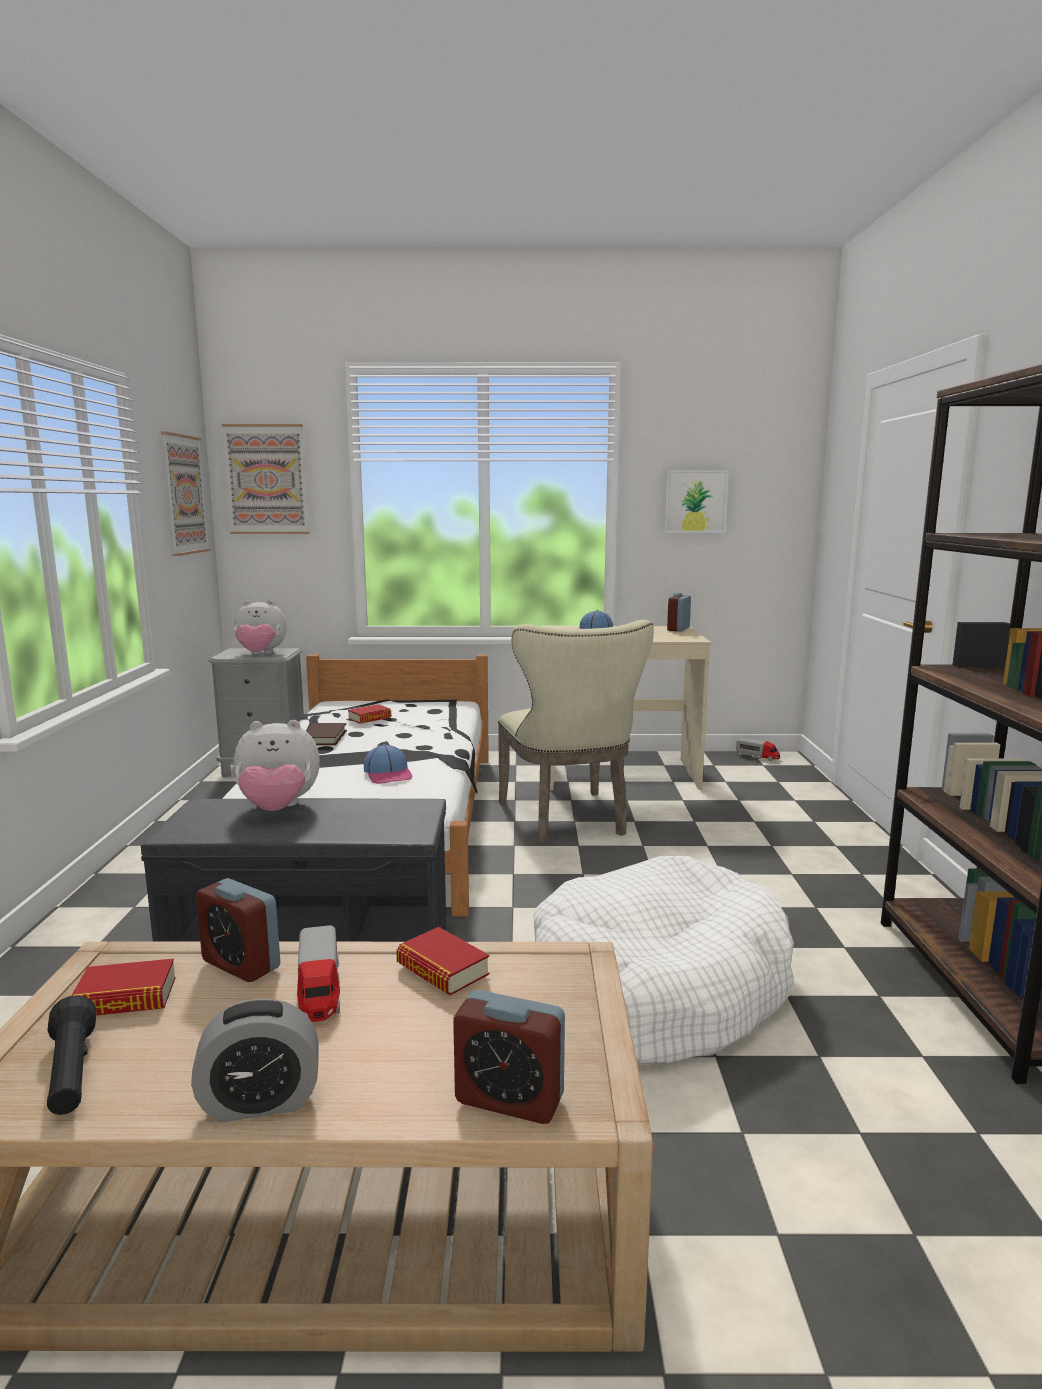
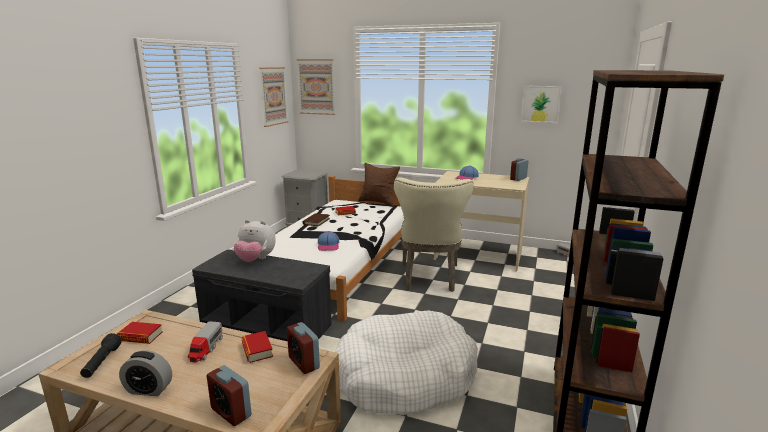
camera: 20 degrees right, 5 degrees up
alarm clock [196,878,281,982] -> alarm clock moved to [287,322,320,374]
plush toy [234,600,287,654] -> none
none -> brown pillow [358,163,400,207]

